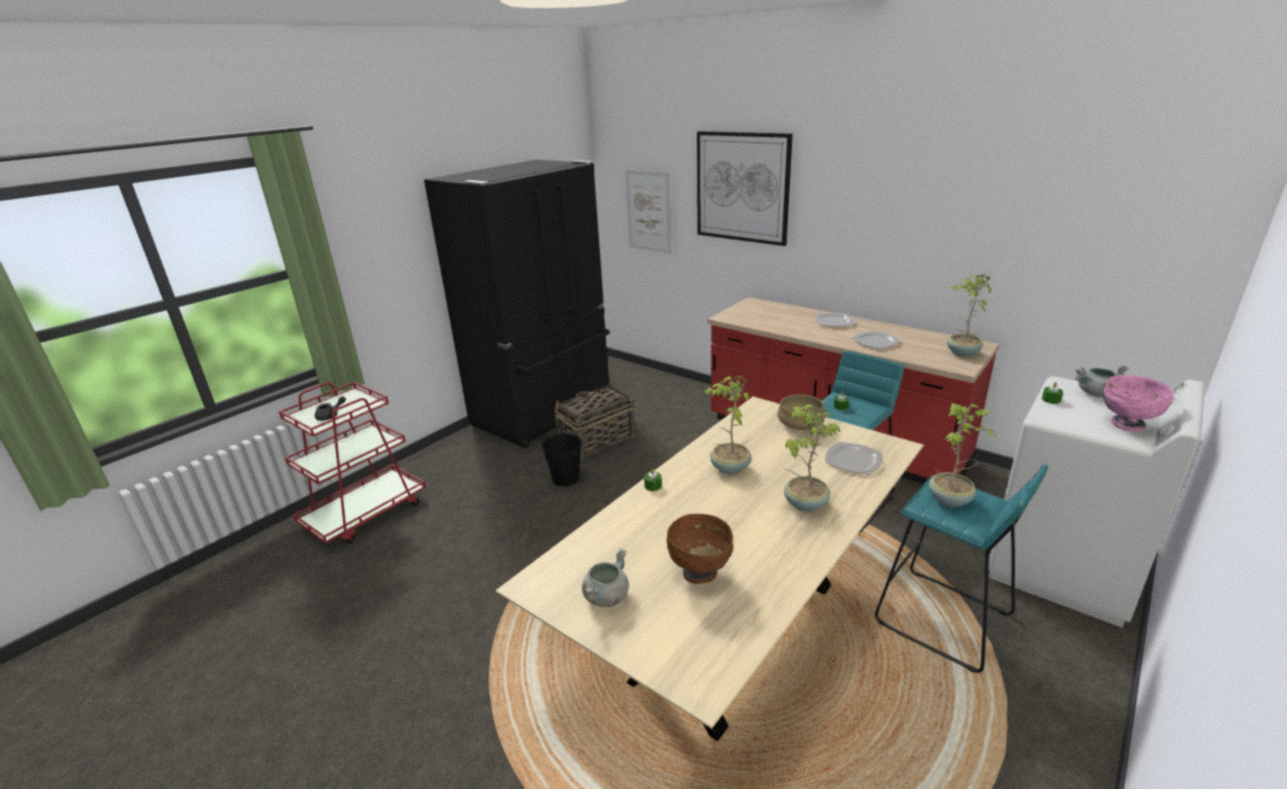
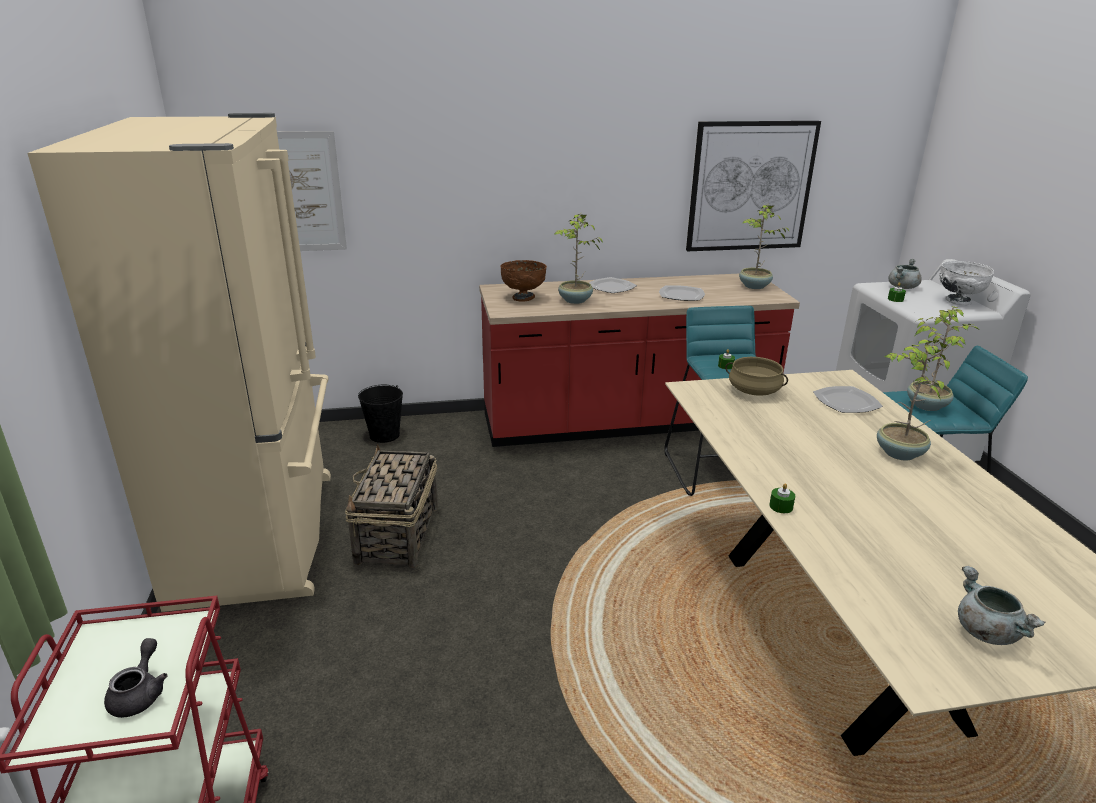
camera: 50 degrees left, 0 degrees up
black fridge [424,160,610,448] -> beige fridge [27,113,331,612]
black bucket [541,433,582,486] -> black bucket moved to [358,384,403,443]
brown bowl [666,514,734,584] -> brown bowl moved to [501,260,547,302]
picture [697,131,793,246] -> picture moved to [686,121,821,251]
potted plant [704,376,752,475] -> potted plant moved to [554,213,603,304]
pink bowl [1103,375,1174,432] -> white bowl [939,261,994,306]

